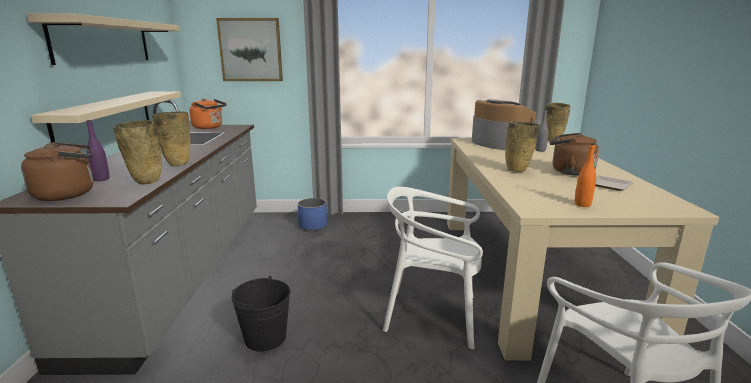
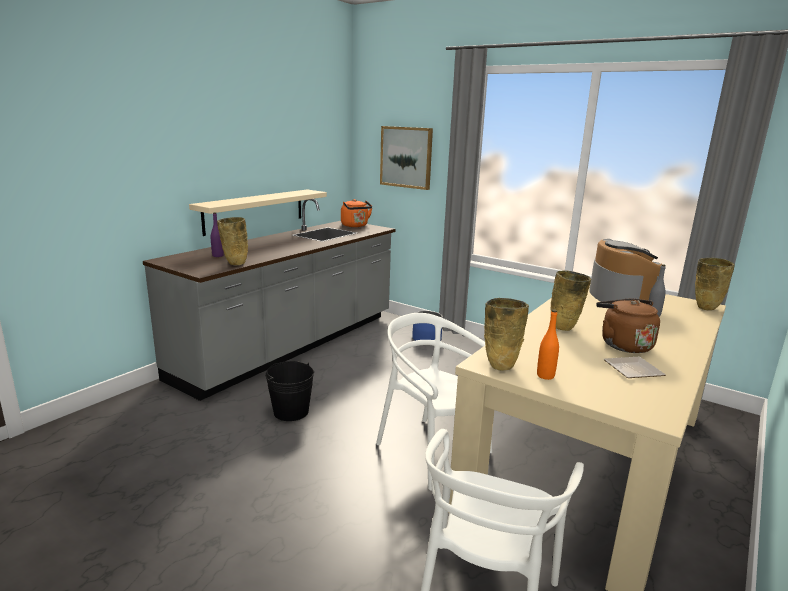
camera: 35 degrees right, 0 degrees up
brown kettle [21,142,93,201] -> none
beige shelf [27,13,180,65] -> none
beige vase [152,111,191,166] -> beige vase moved to [484,298,529,371]

